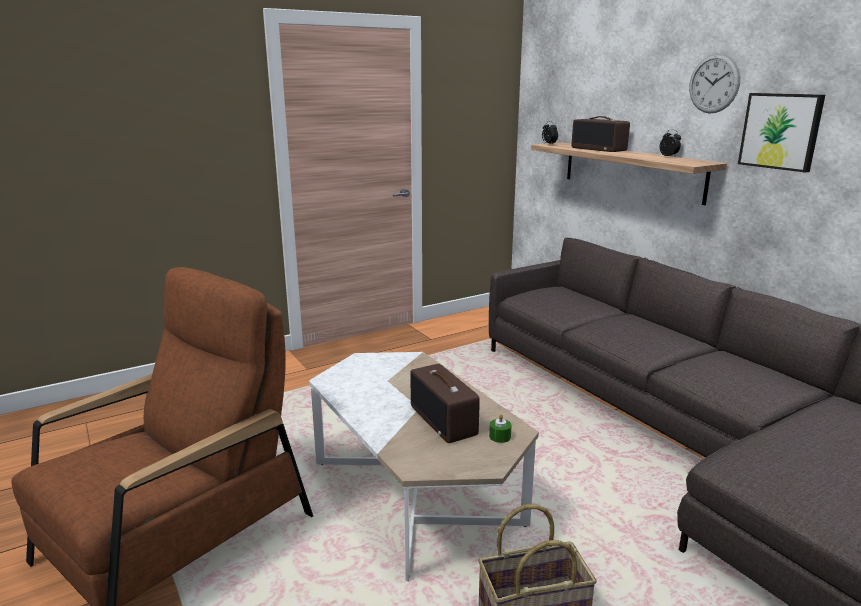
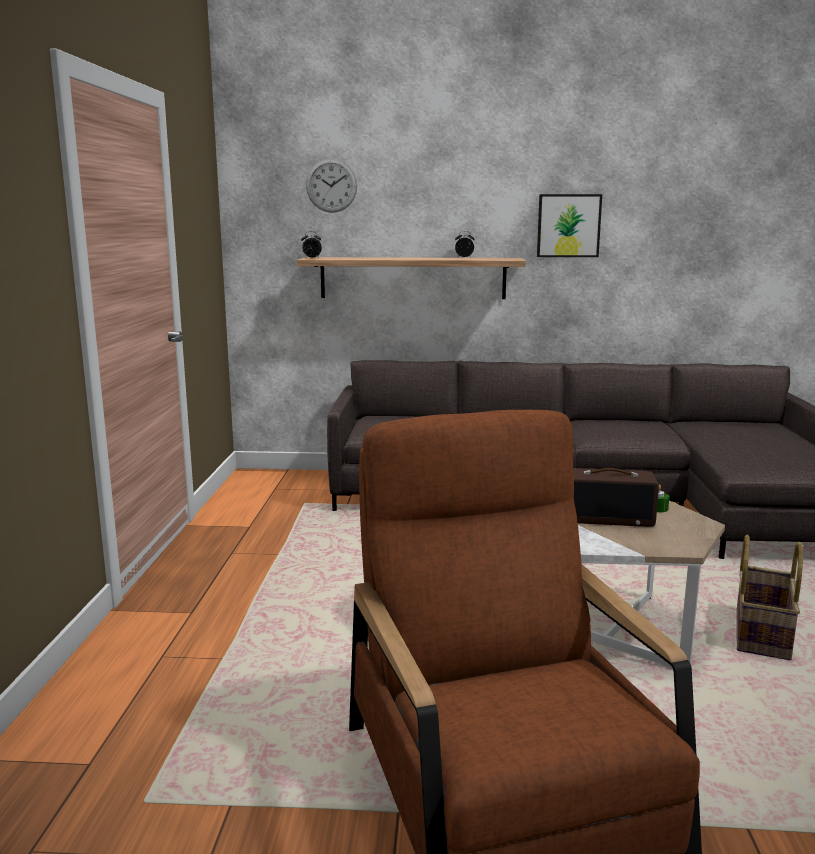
camera: 55 degrees left, 5 degrees down
radio [571,116,630,152] -> none
wall clock [689,53,740,114] -> wall clock moved to [306,159,357,213]

